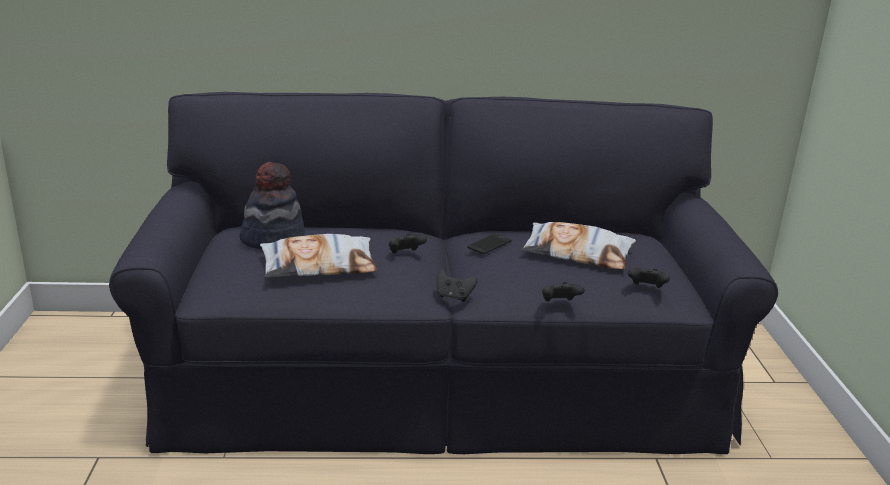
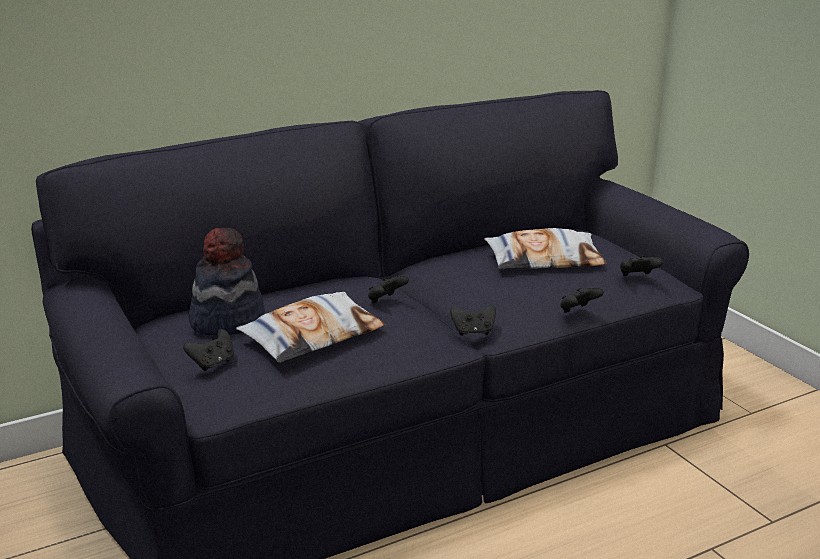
camera: 25 degrees left, 0 degrees up
phone [467,234,511,254] -> none
none -> black game controller [183,329,234,371]

